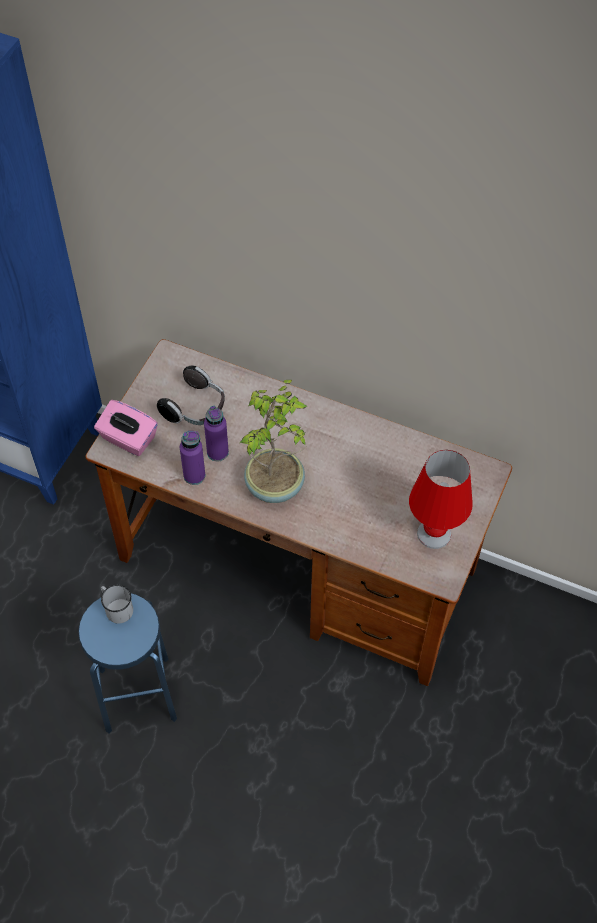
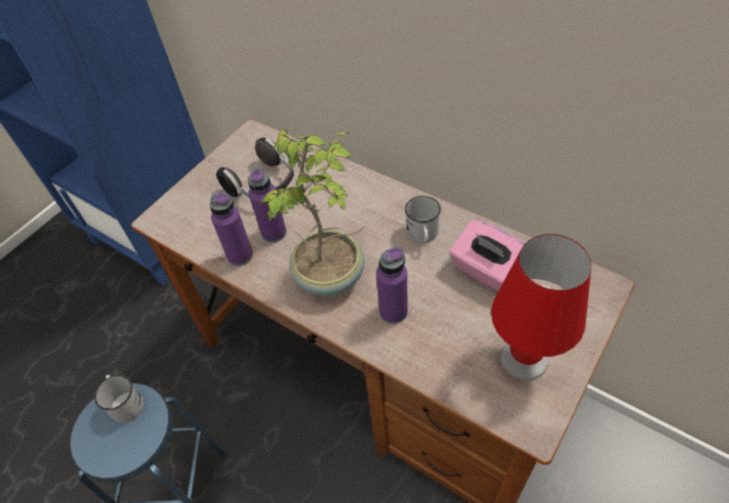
camera: 15 degrees right, 5 degrees down
pink tissue box [94,400,158,456] -> pink tissue box moved to [449,219,525,292]
none -> purple bottle [376,247,408,324]
none -> white mug [405,196,441,243]

